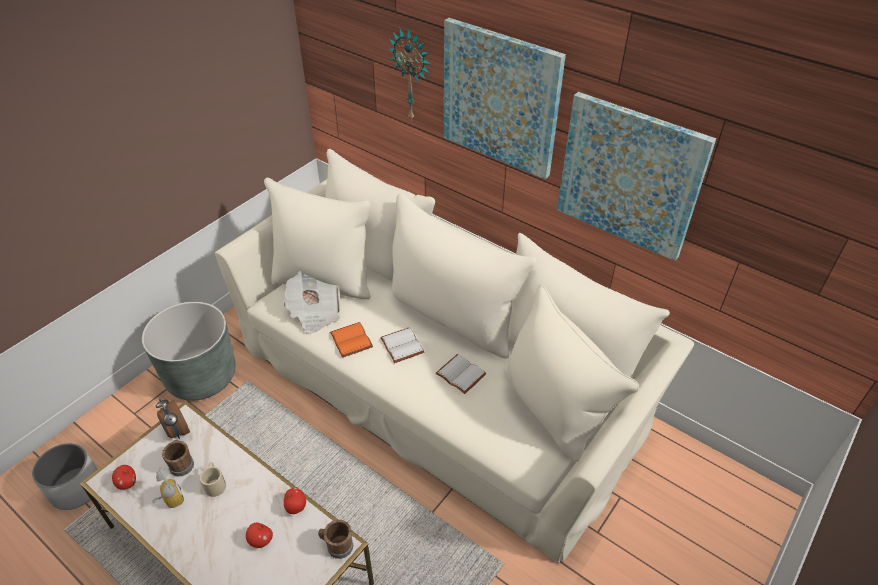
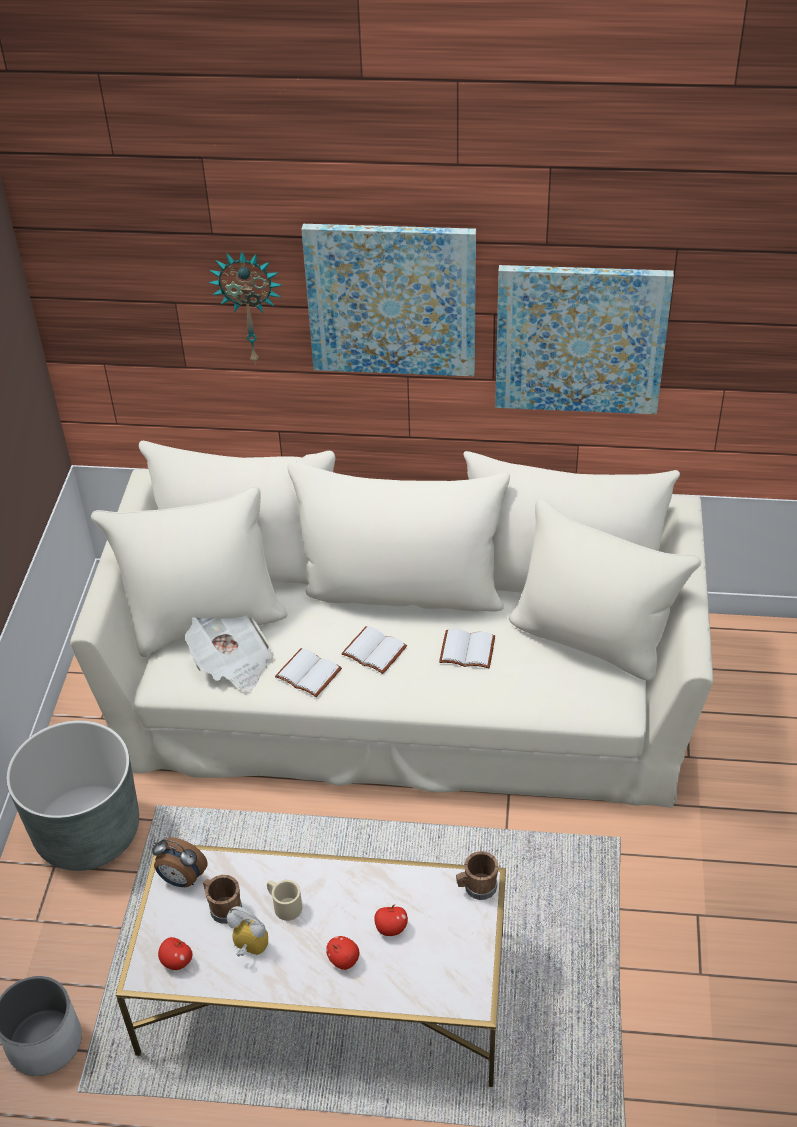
camera: 30 degrees left, 0 degrees up
apple [284,488,306,514] -> apple moved to [326,936,359,970]
orange book [330,322,373,358] -> white book [275,648,342,697]

